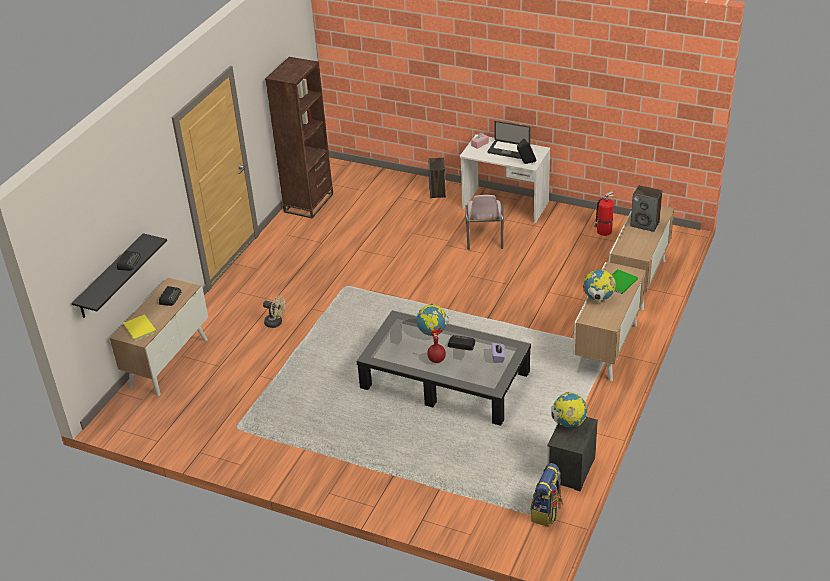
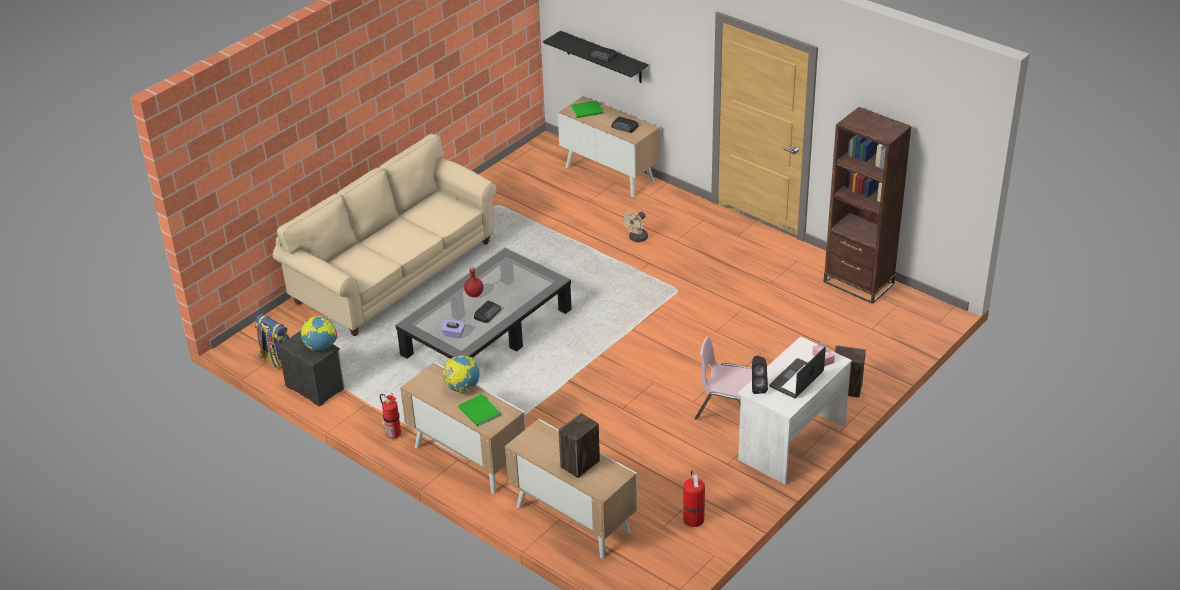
camera: 105 degrees right, 0 degrees up
yellow book [123,315,157,341] -> green book [571,100,604,118]
globe [416,303,449,336] -> none
none -> beige sofa [273,134,497,336]
none -> fire extinguisher [380,392,401,438]

